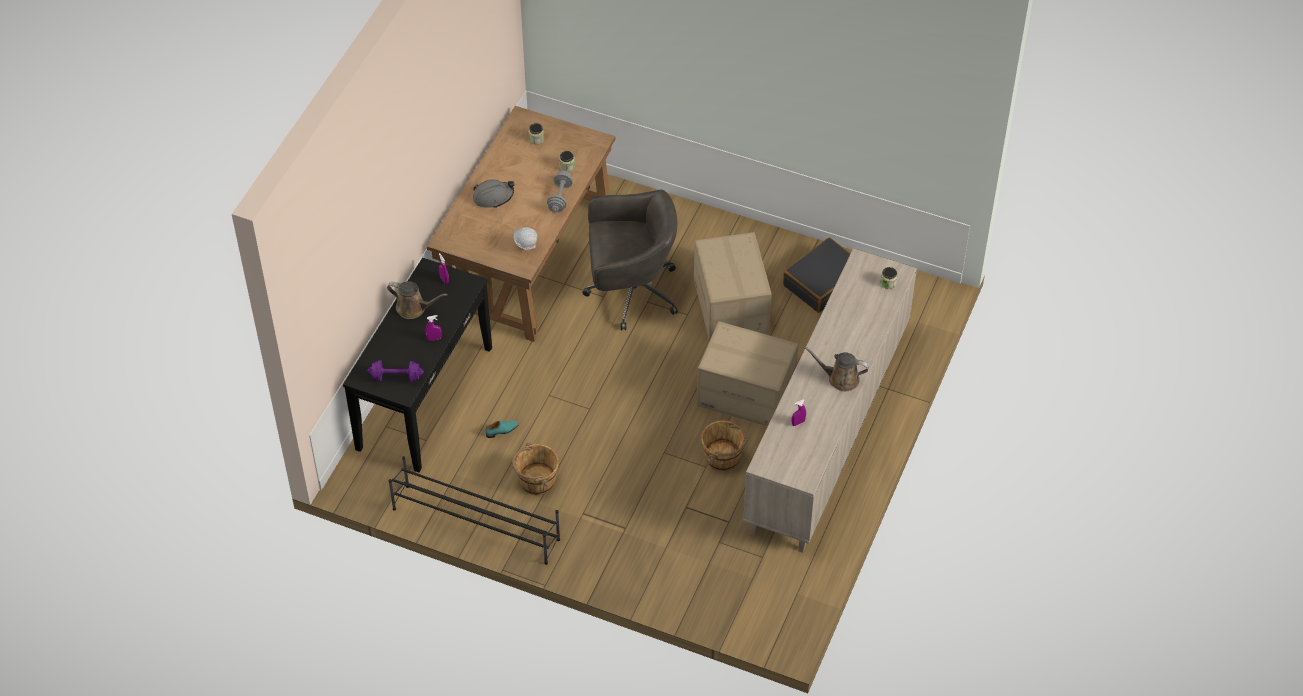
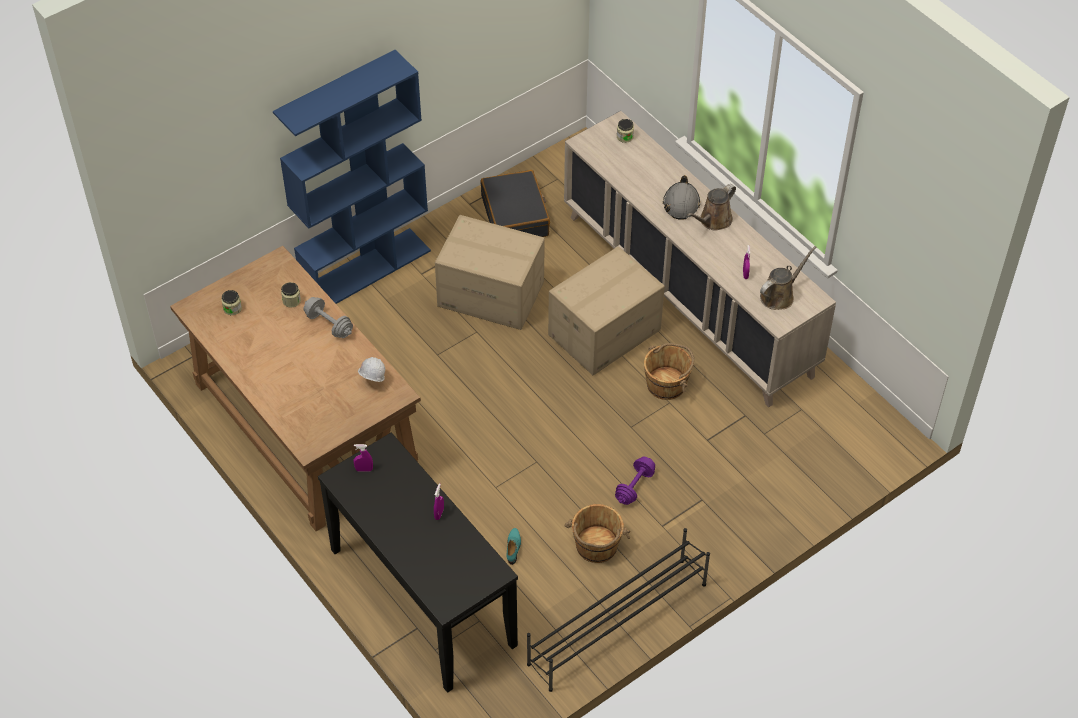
camera: 60 degrees left, 0 degrees up
purple dumbbell [368,360,424,382] -> purple dumbbell moved to [615,457,655,505]
brown watering can [387,281,448,319] -> brown watering can moved to [760,246,817,310]
grey hard hat [473,180,514,208] -> grey hard hat moved to [663,175,700,220]
grey office chair [582,190,678,330] -> none
none -> blue bookcase [273,50,431,304]

